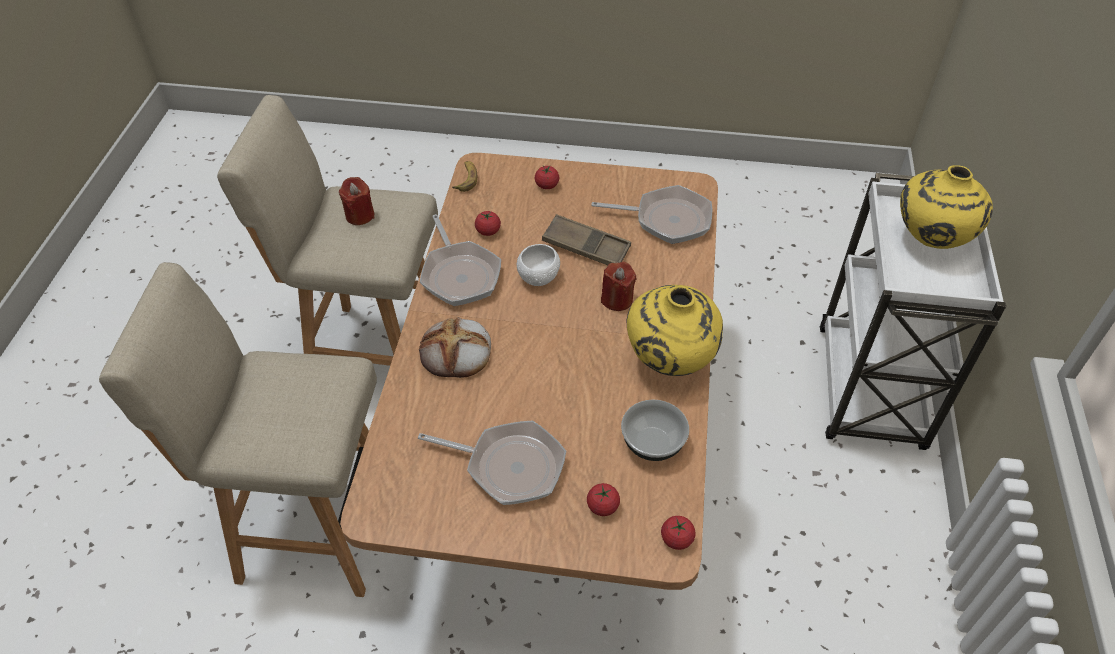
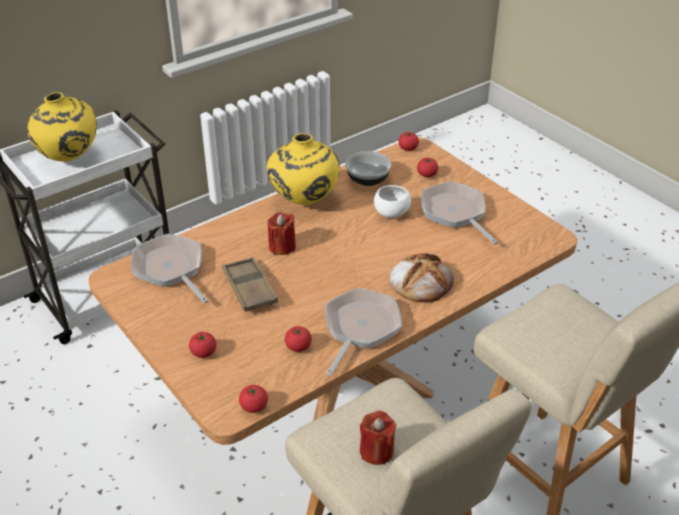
camera: 135 degrees left, 10 degrees down
banana [452,161,477,192] -> tomato [239,385,268,413]
white bowl [517,244,560,286] -> white bowl moved to [374,185,411,218]

